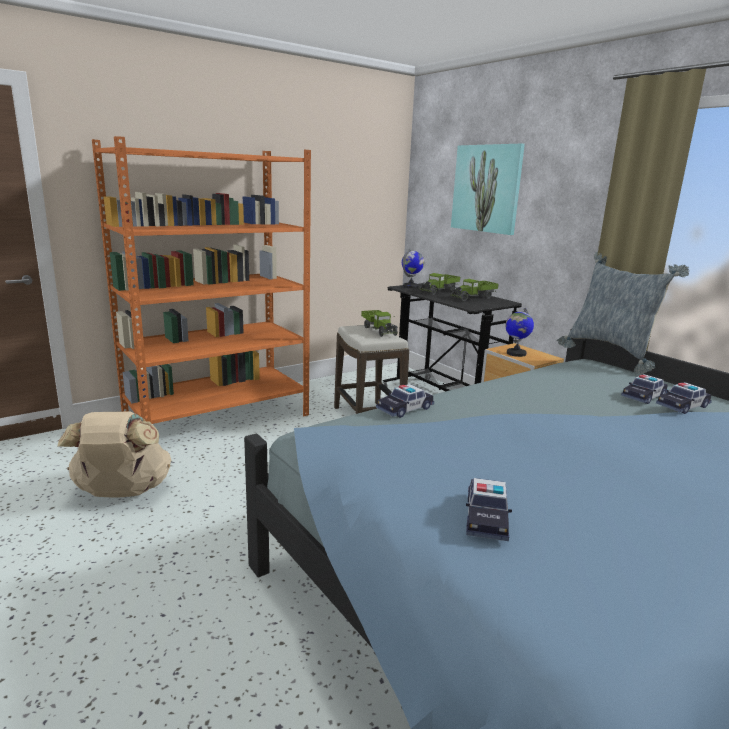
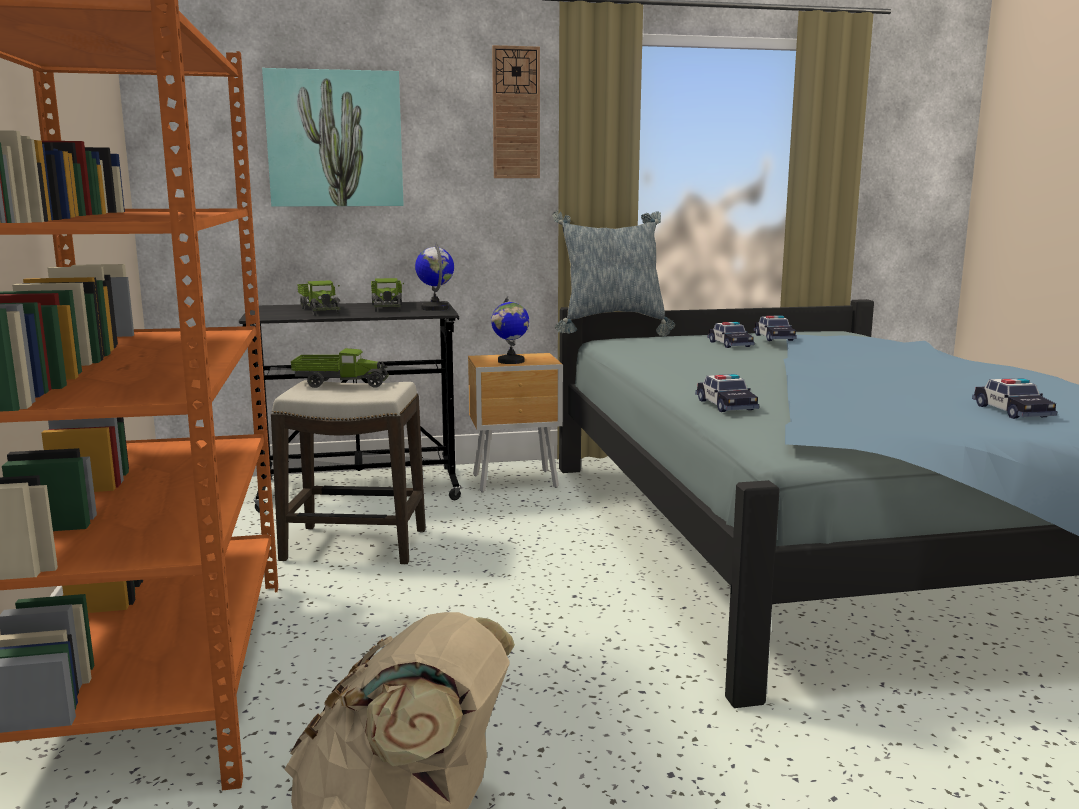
camera: 65 degrees left, 5 degrees down
globe [402,249,424,288] -> globe moved to [415,242,454,311]
toy car [466,478,512,541] -> toy car turned 45 degrees clockwise [972,378,1057,419]
none -> wall clock [492,45,540,178]

